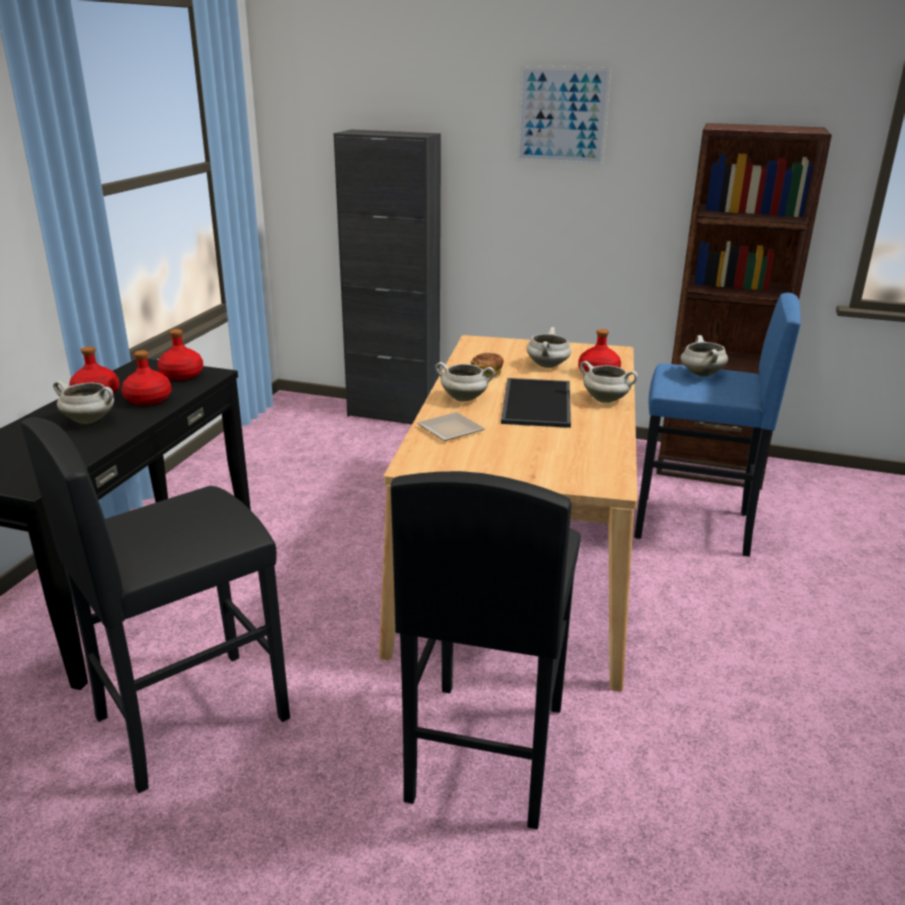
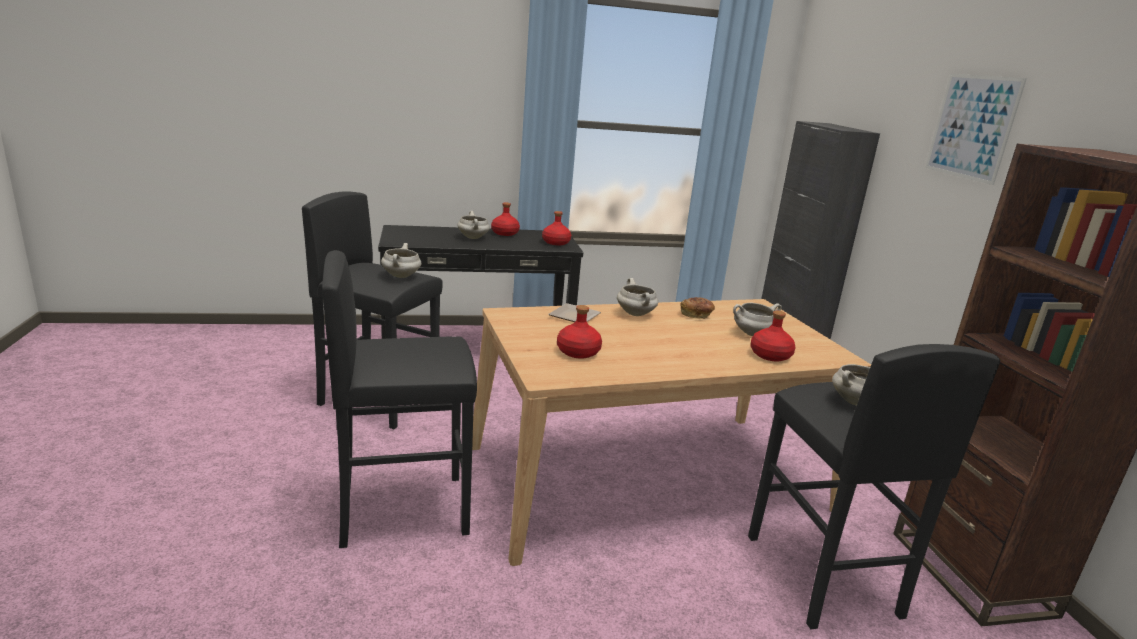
camera: 60 degrees right, 5 degrees down
red bottle [121,350,171,406] -> red bottle moved to [557,305,602,359]
tray [501,378,571,428] -> none
white cooking pot [580,361,638,403] -> white cooking pot moved to [381,243,421,278]
blue stool [634,293,801,557] -> black stool [748,344,1000,629]

